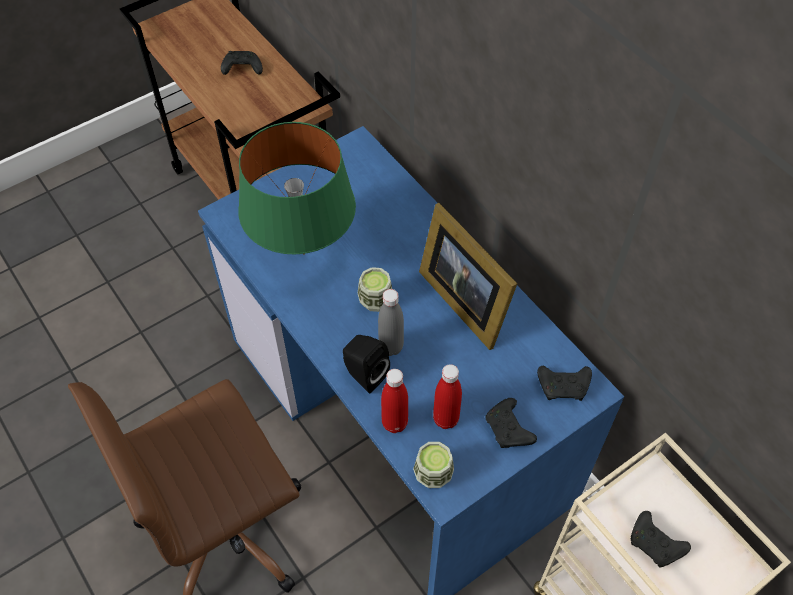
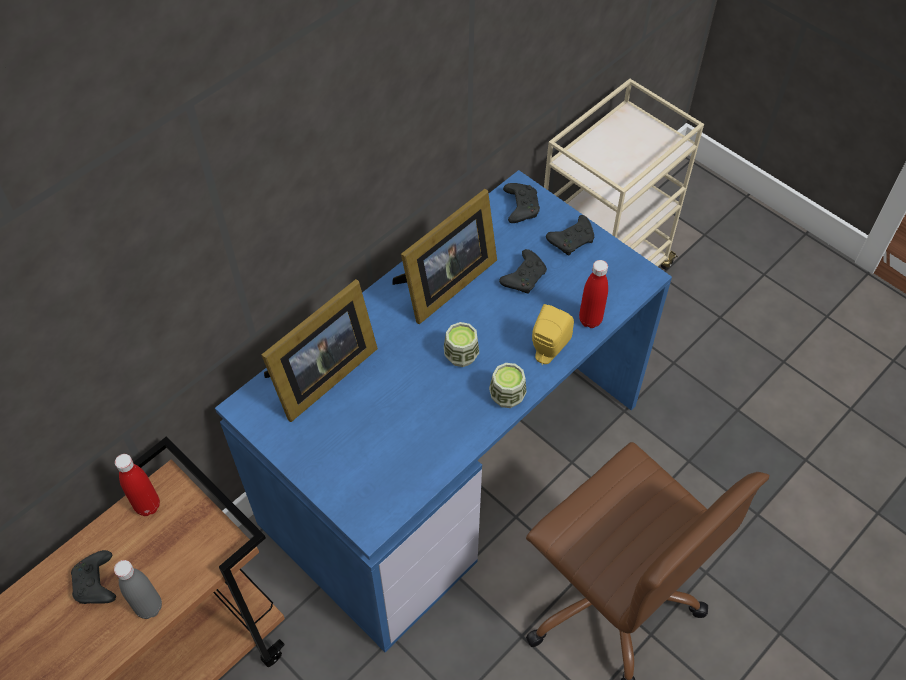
camera: 100 degrees left, 0 degrees up
green table lamp [238,122,356,255] -> none
black speaker [343,335,390,393] -> yellow speaker [532,304,574,365]
grey bottle [378,289,404,356] -> grey bottle moved to [114,560,162,619]
cup [413,442,454,488] -> cup moved to [489,363,527,408]
red bottle [433,364,462,429] -> red bottle moved to [115,454,160,516]
black game controller [631,511,691,568] -> black game controller moved to [499,249,547,294]
none -> picture frame [261,279,378,422]

